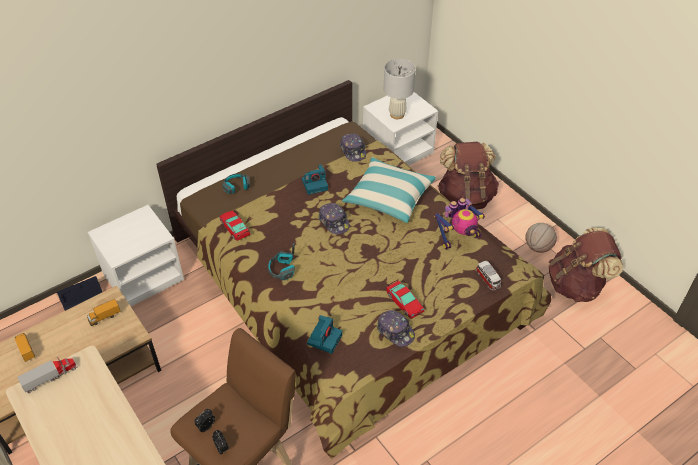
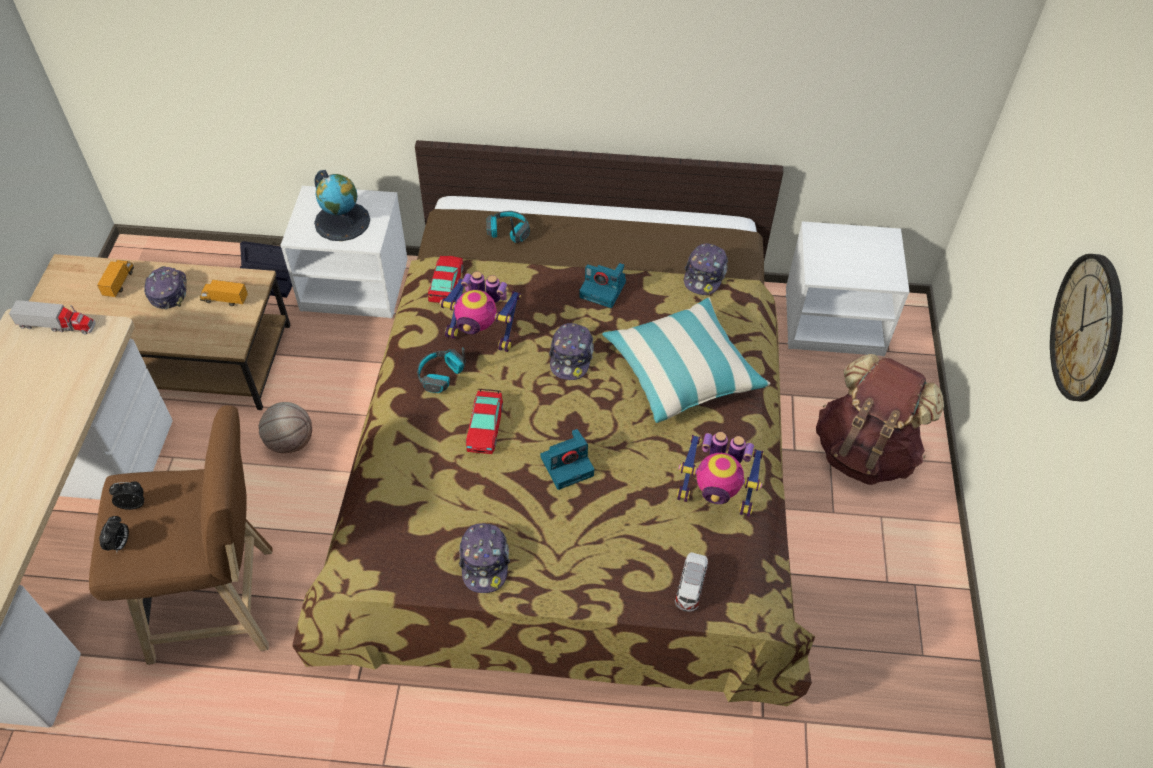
camera: 40 degrees right, 5 degrees up
camera [307,315,342,354] -> camera moved to [540,429,594,490]
white table lamp [384,59,416,119] -> none
toy car [386,279,424,319] -> toy car moved to [466,389,503,454]
basketball [525,223,557,253] -> basketball moved to [259,402,312,453]
brown backpack [549,228,623,302] -> none
none -> cap [144,266,187,309]
none -> globe [314,170,370,241]
none -> toy robot [440,271,521,352]
none -> wall clock [1050,254,1123,401]

